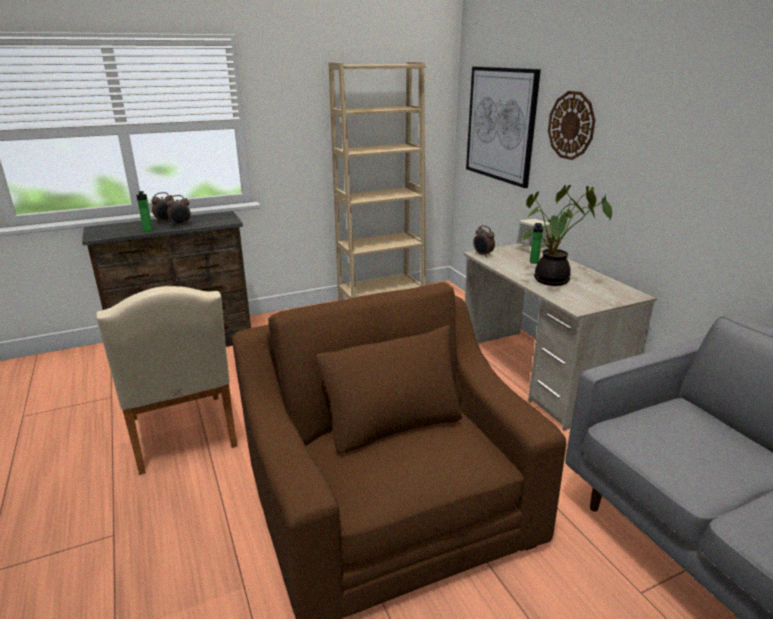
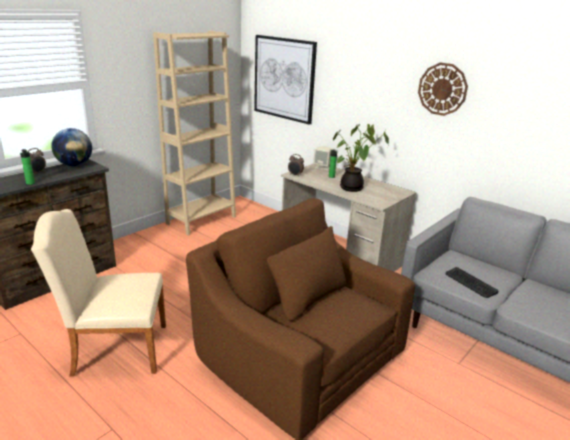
camera: 25 degrees left, 0 degrees up
beige chair [96,286,238,475] -> beige chair turned 135 degrees clockwise [31,209,166,377]
alarm clock [166,195,191,227] -> none
wall clock [548,91,595,160] -> wall clock moved to [418,62,468,116]
none -> globe [51,128,92,166]
none -> keyboard [445,267,499,298]

